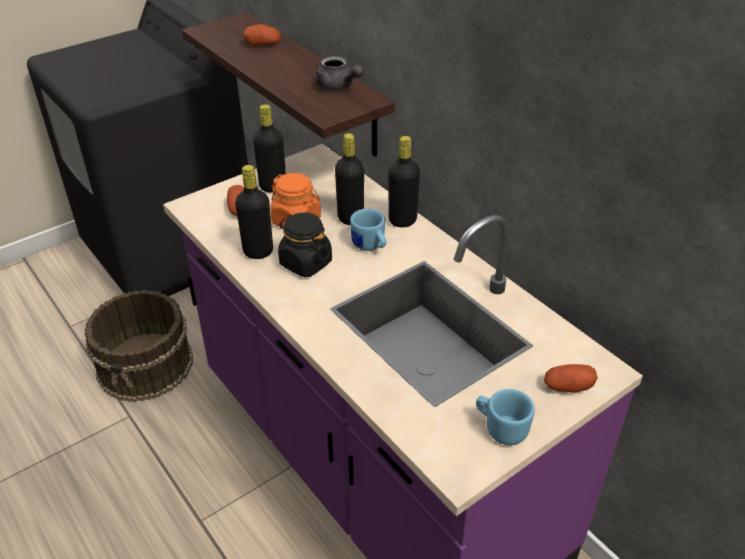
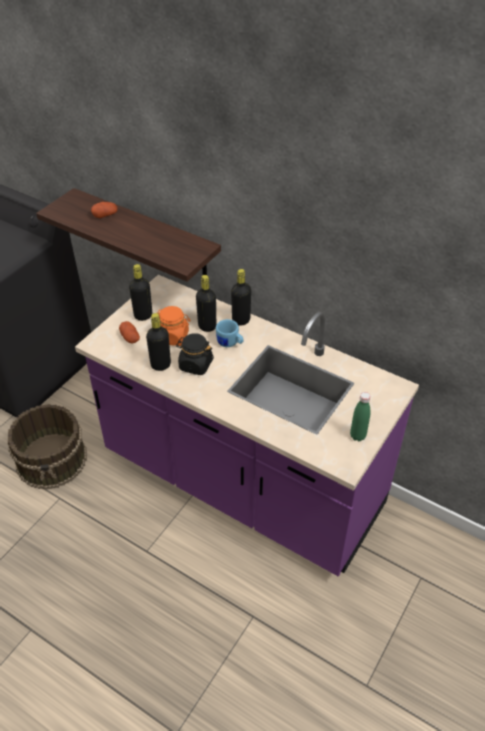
camera: 20 degrees left, 5 degrees up
grey teapot [315,56,364,90] -> none
blue mug [476,389,535,445] -> green bottle [350,392,371,441]
potato [544,364,598,393] -> none

